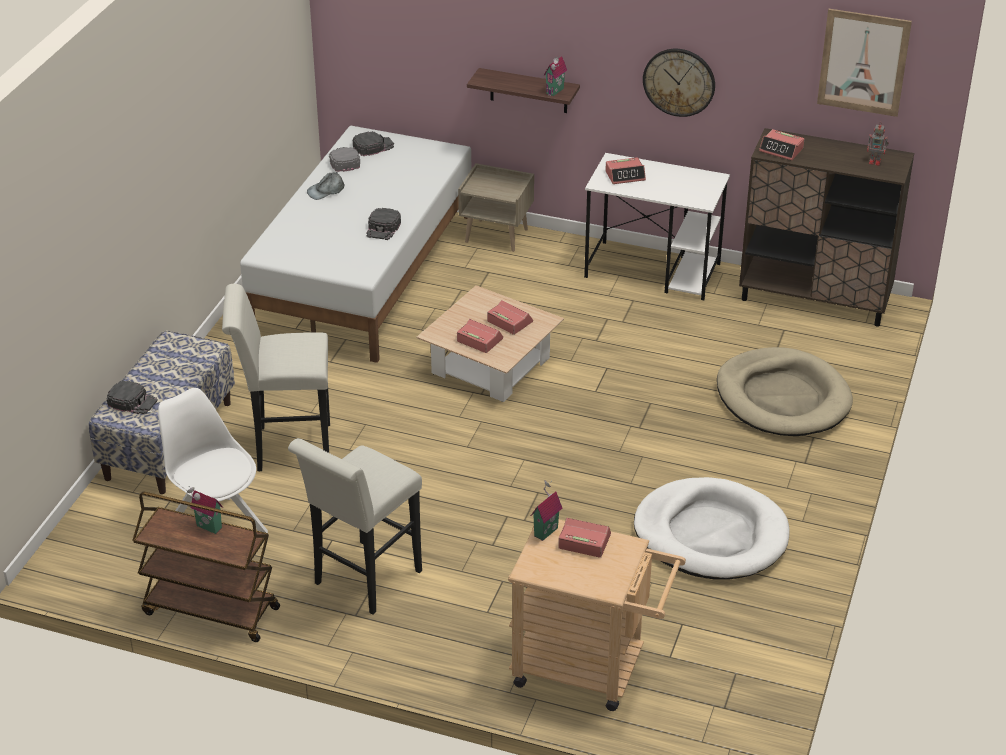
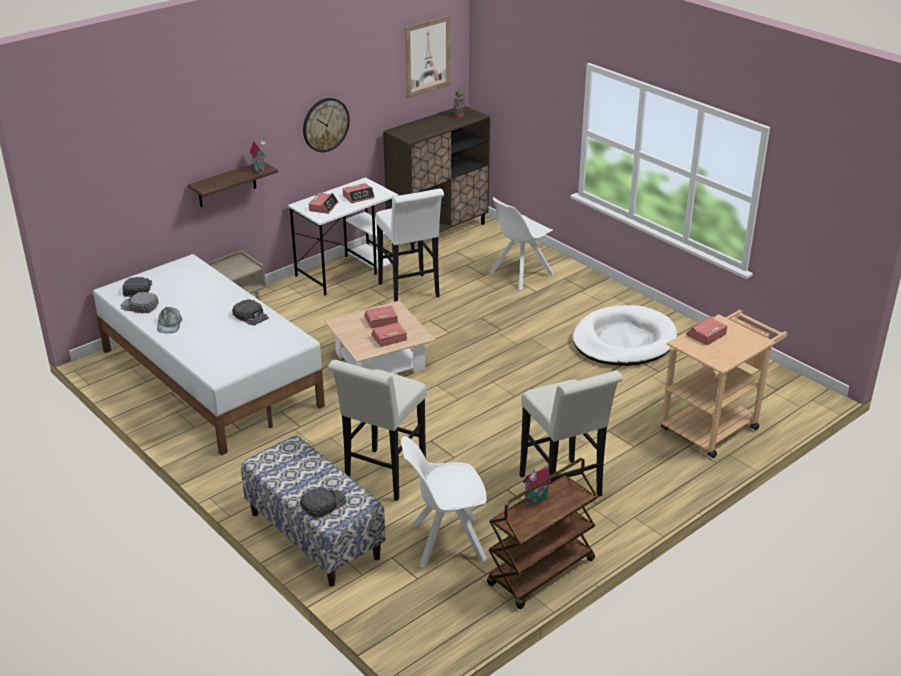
camera: 60 degrees left, 5 degrees down
toy house [531,480,562,541] -> none
beige dog bed [717,347,853,436] -> white chair [489,197,554,290]
alarm clock [759,129,804,160] -> alarm clock moved to [343,183,375,203]
none -> white stool [376,189,444,302]

